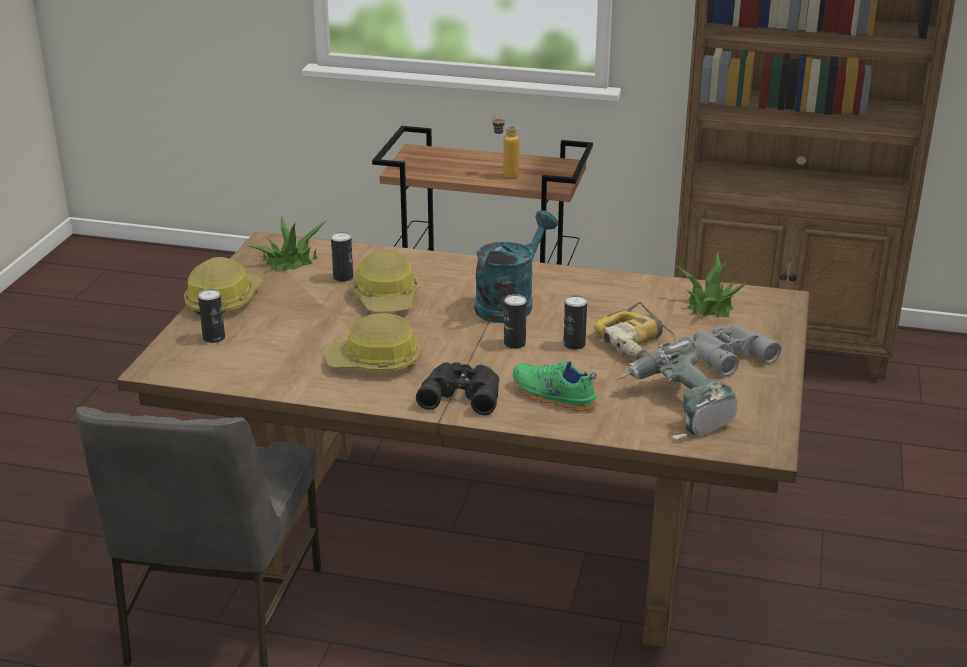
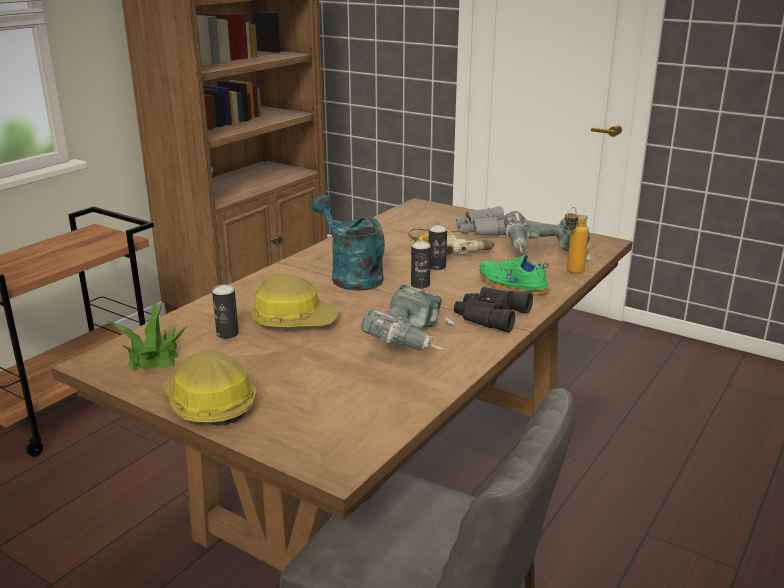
camera: 70 degrees left, 5 degrees down
can [198,289,225,343] -> none
hard hat [326,313,421,372] -> power drill [361,285,455,351]
bottle [492,114,519,179] -> bottle moved to [565,207,589,274]
green shoe [513,360,598,411] -> green shoe turned 75 degrees clockwise [479,254,549,295]
potted plant [675,253,747,317] -> none

